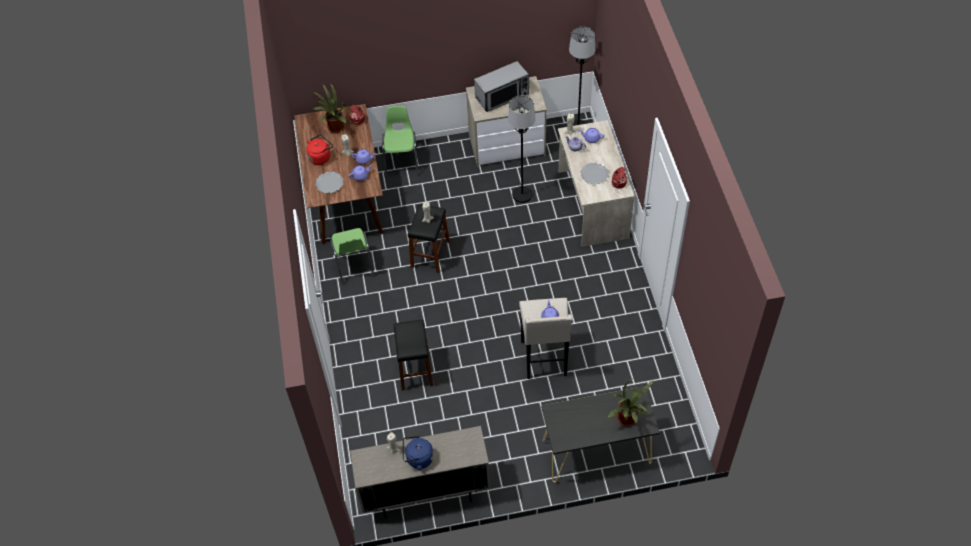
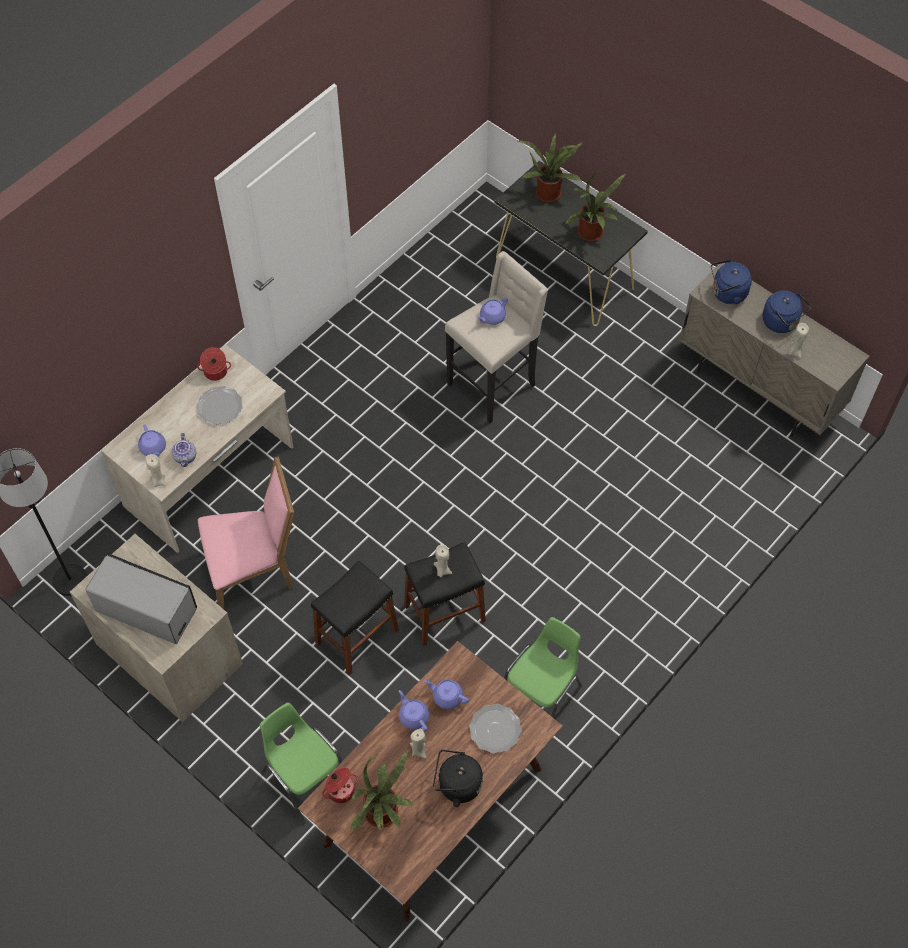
camera: 130 degrees left, 5 degrees up
red kettle [306,135,333,165] -> black kettle [433,749,483,807]
green chair [382,106,419,177] -> green chair turned 90 degrees clockwise [260,702,342,824]
black stool [394,320,433,390] -> black stool moved to [311,561,399,675]
black floor lamp [508,96,536,203] -> pink chair [198,457,294,609]
none -> potted plant [566,168,626,241]
none -> blue kettle [711,259,752,304]

